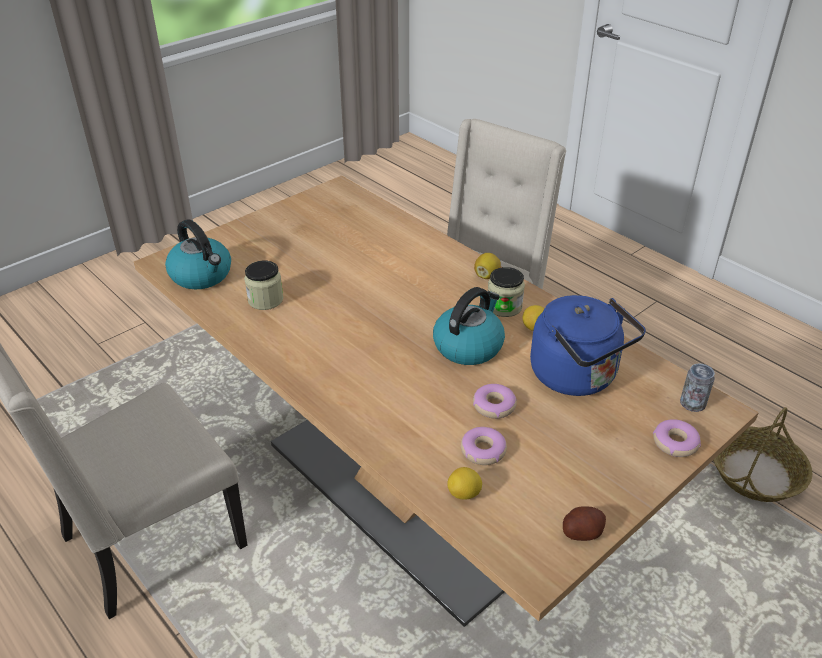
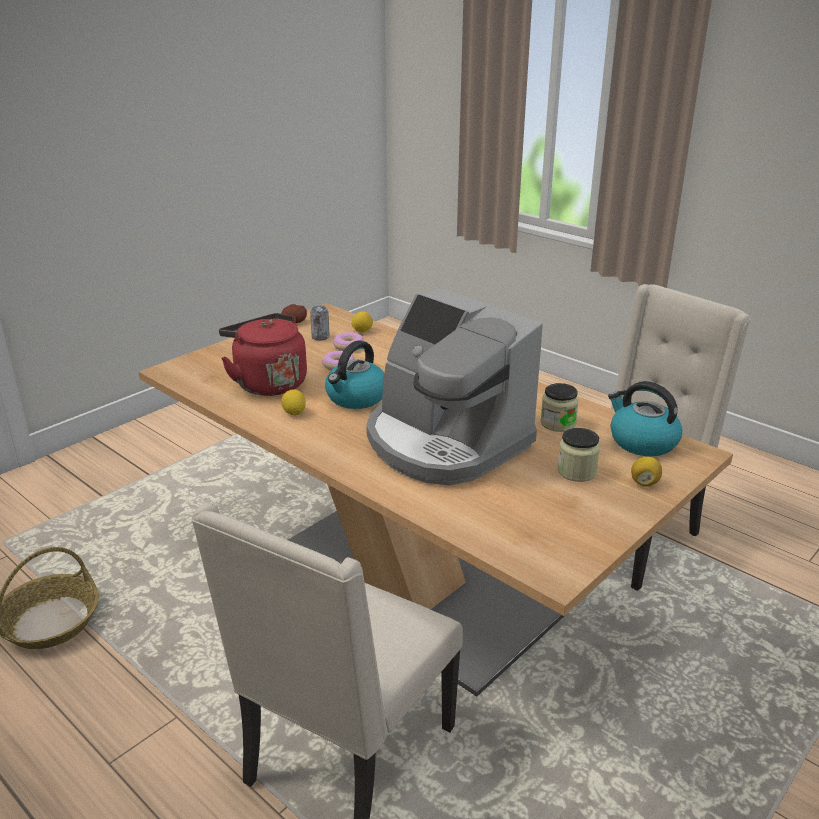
camera: 175 degrees right, 10 degrees down
lemon [474,253,501,279] -> lemon moved to [631,457,662,487]
jar [488,267,525,317] -> jar moved to [557,428,600,482]
blue kettle [530,295,646,396] -> red kettle [219,313,307,396]
donut [653,419,701,457] -> none
can [680,363,715,412] -> can moved to [310,306,330,341]
none -> coffee machine [366,288,543,485]

